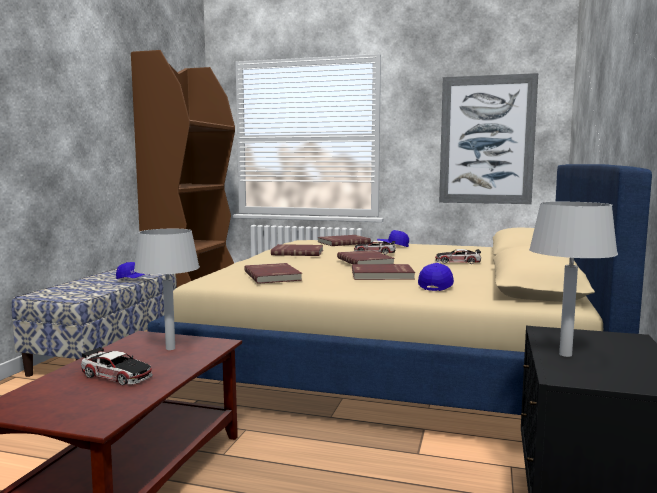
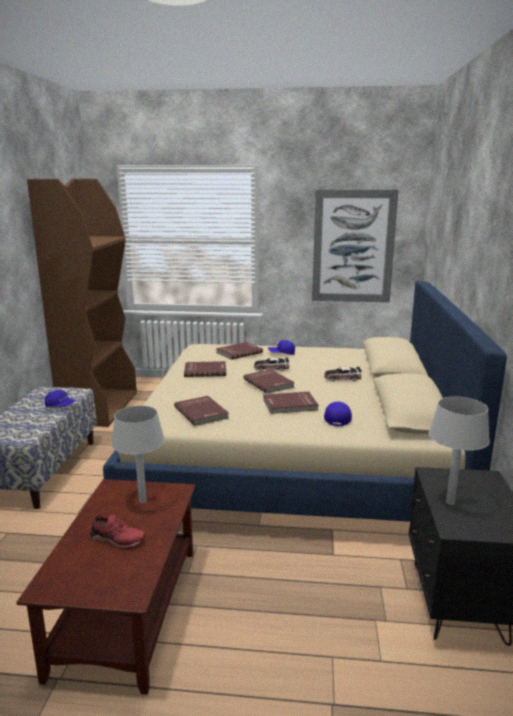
camera: 10 degrees left, 10 degrees up
toy car [81,347,153,385] -> red shoe [90,515,146,549]

